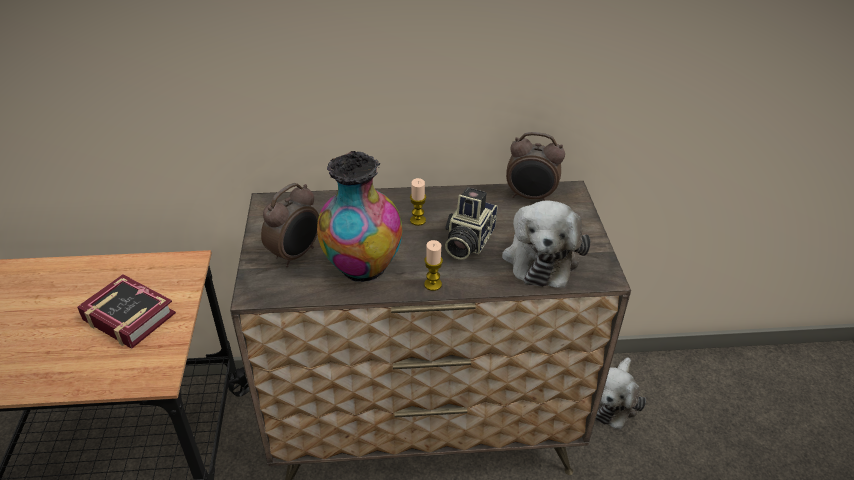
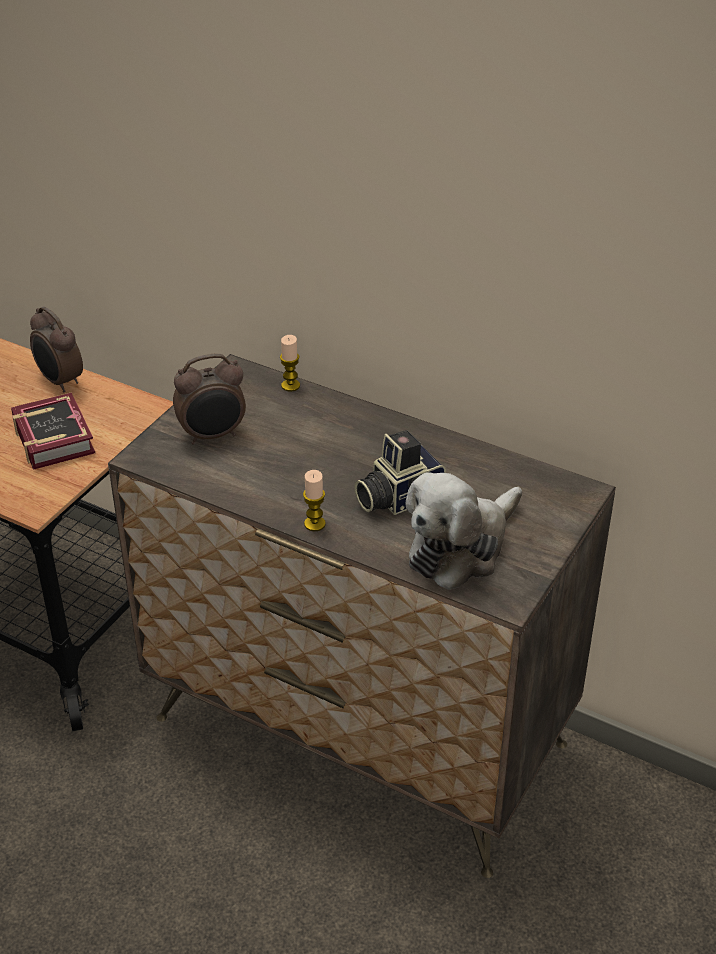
camera: 35 degrees right, 0 degrees up
vase [317,151,402,282] -> none
candle [410,178,426,226] -> candle moved to [280,335,300,391]
alarm clock [506,132,565,201] -> alarm clock moved to [30,306,83,392]
plush toy [595,358,646,430] -> none

